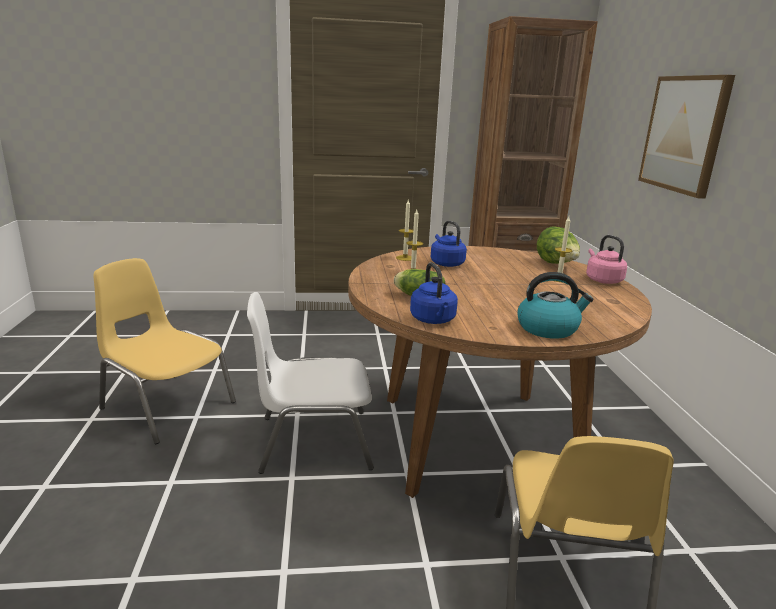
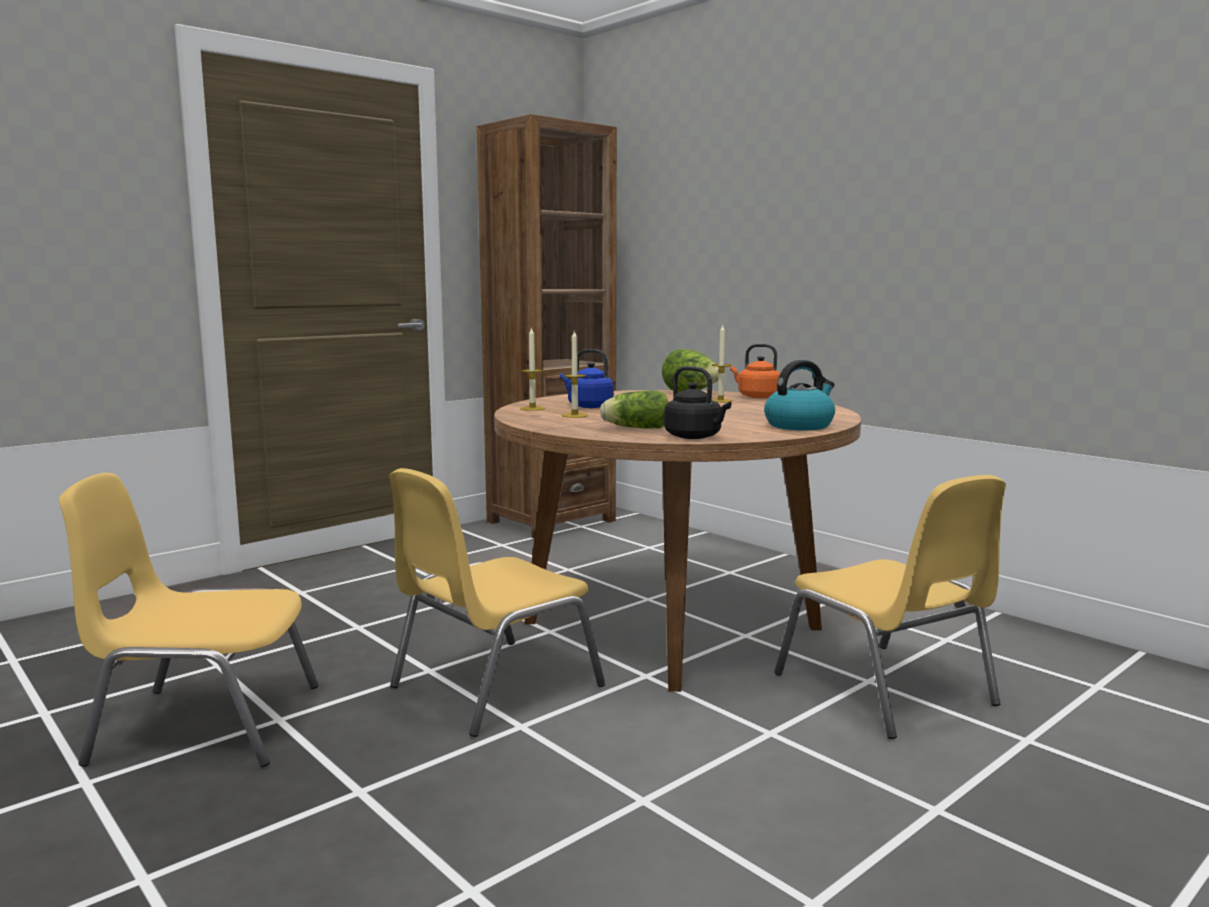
camera: 35 degrees left, 10 degrees down
white chair [247,292,374,474] -> yellow chair [389,468,605,737]
blue kettle [410,262,458,324] -> black kettle [664,366,731,439]
pink kettle [586,235,627,284] -> orange kettle [730,344,780,398]
picture [638,75,735,199] -> none

